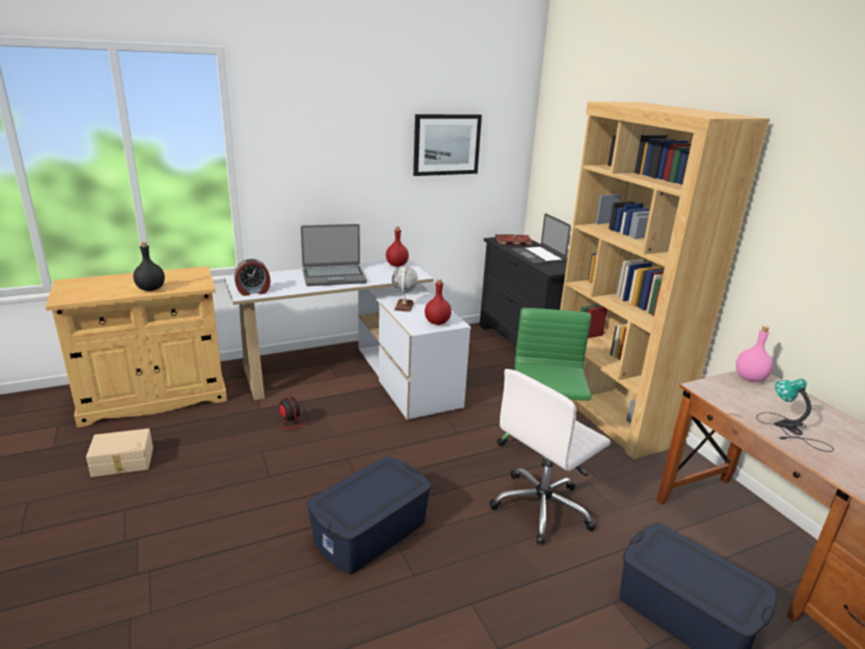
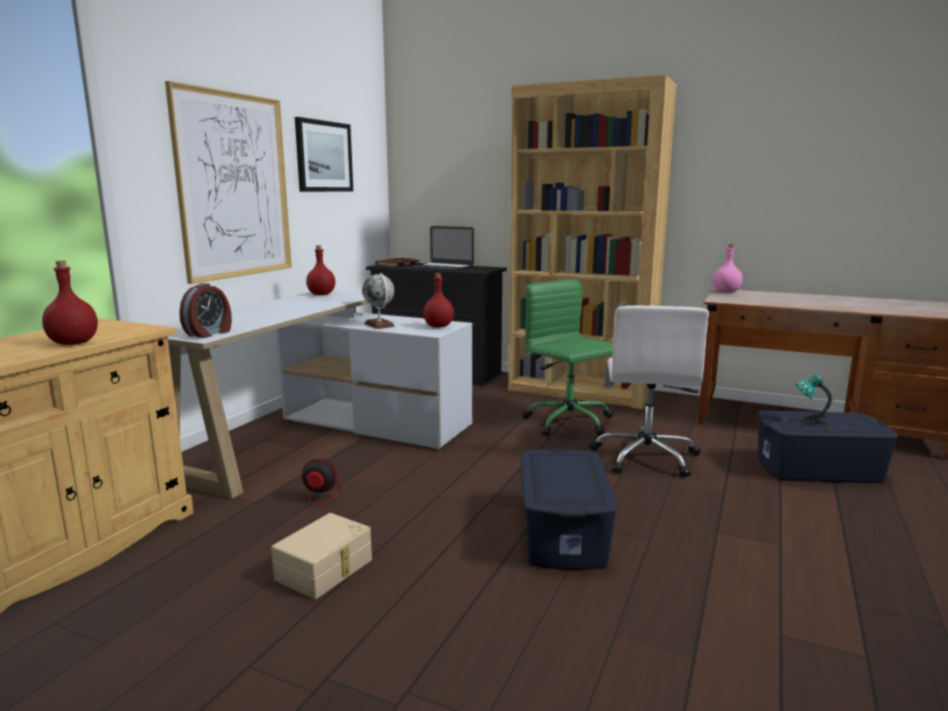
camera: 40 degrees left, 10 degrees down
beige storage box [86,428,153,477] -> beige storage box moved to [271,513,372,599]
black bottle [133,242,165,291] -> red bottle [42,261,98,345]
laptop [301,224,367,286] -> none
table lamp [756,378,834,452] -> table lamp moved to [785,374,859,432]
none -> picture [165,81,292,284]

